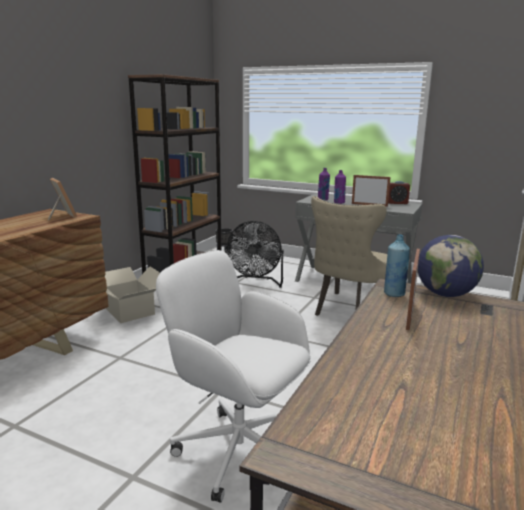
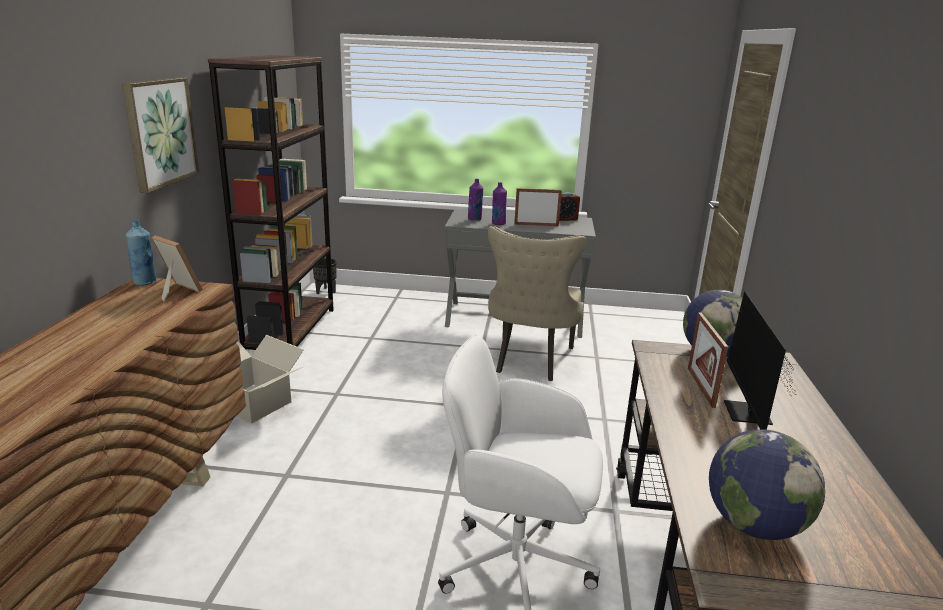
camera: 20 degrees left, 5 degrees up
black fan [225,221,284,288] -> none
blue bottle [384,234,410,297] -> blue bottle moved to [125,220,157,286]
none -> picture [122,77,199,193]
none -> globe [709,429,825,540]
none -> monitor [724,291,797,430]

